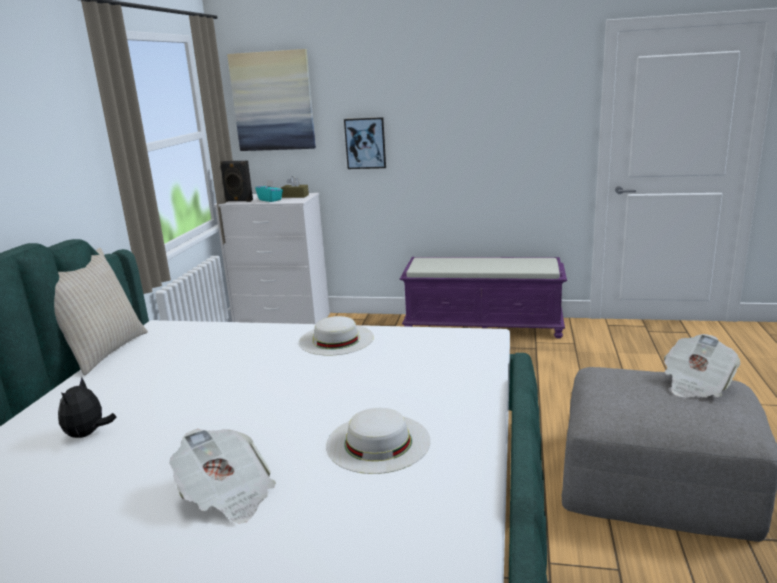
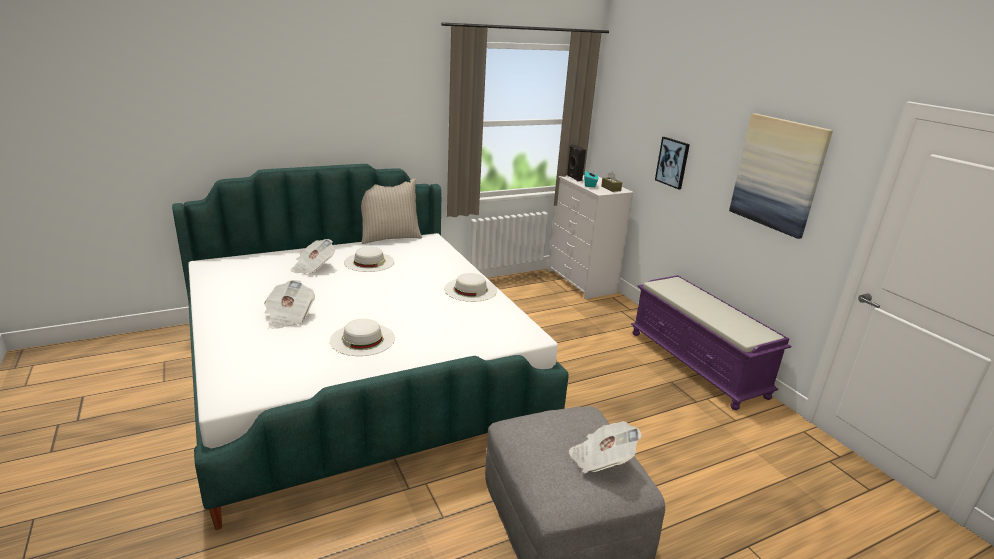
camera: 50 degrees right, 5 degrees up
plush toy [58,377,116,438] -> newspaper [291,239,335,274]
picture [227,49,316,151] -> picture moved to [729,113,833,239]
none -> white hat [344,247,394,272]

